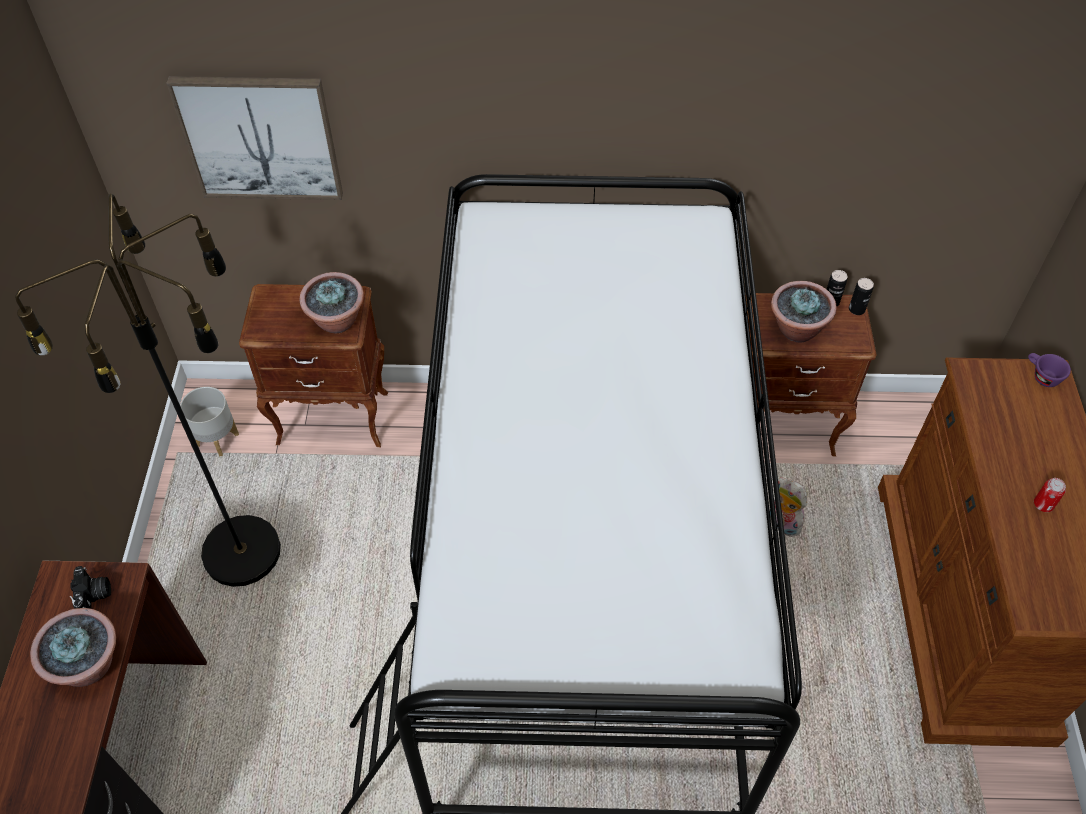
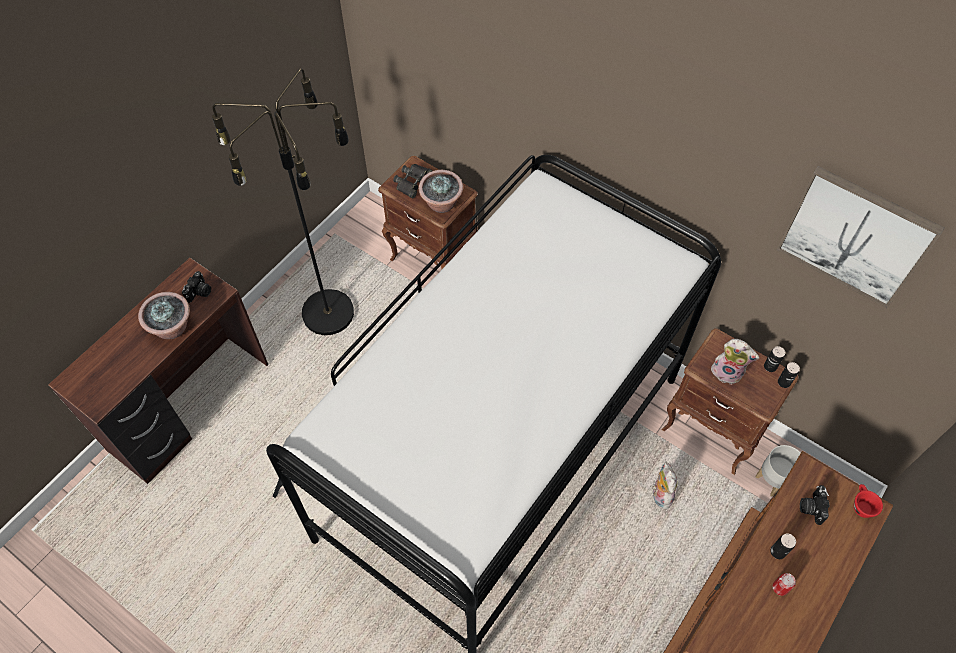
camera: 35 degrees right, 5 degrees up
picture [166,76,343,200] -> picture moved to [777,166,944,308]
grey planter [180,387,239,457] -> grey planter moved to [756,445,801,497]
potted plant [771,281,837,342] -> plush toy [711,339,759,385]
purple cup [1028,353,1071,387] -> red cup [854,484,883,518]
none -> black binoculars [393,164,433,198]
none -> can [770,533,796,559]
none -> camera [800,485,830,525]

